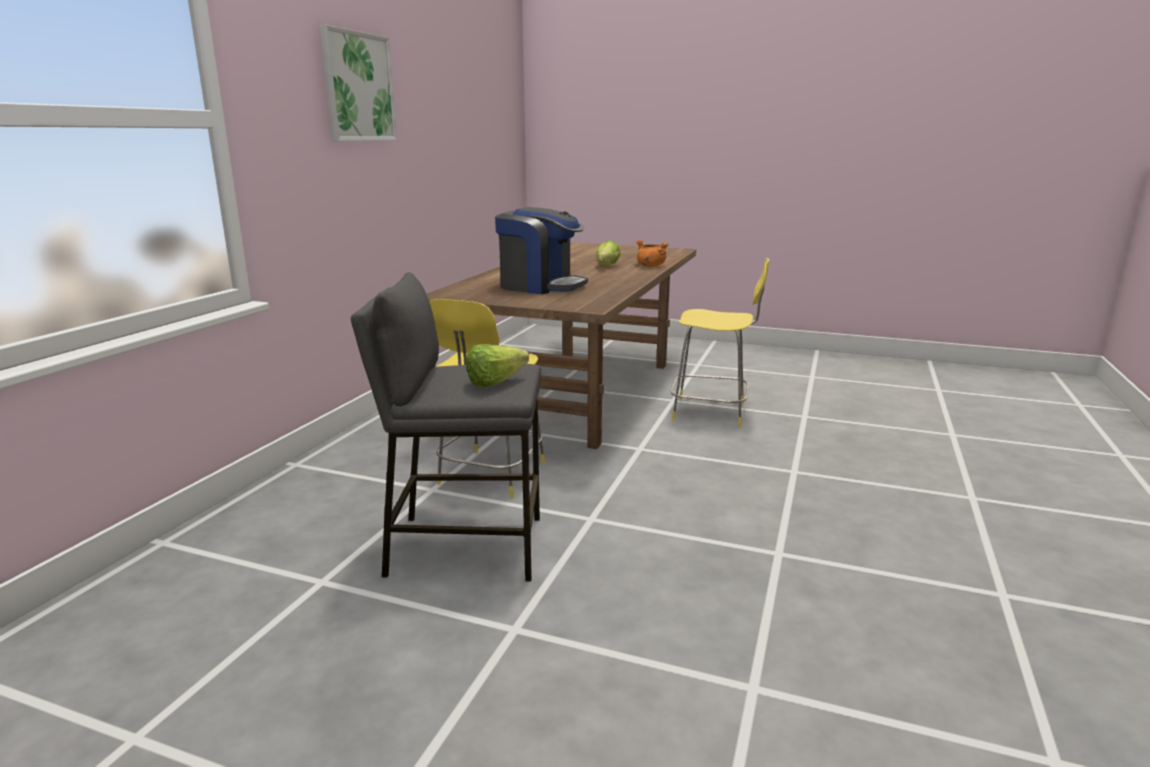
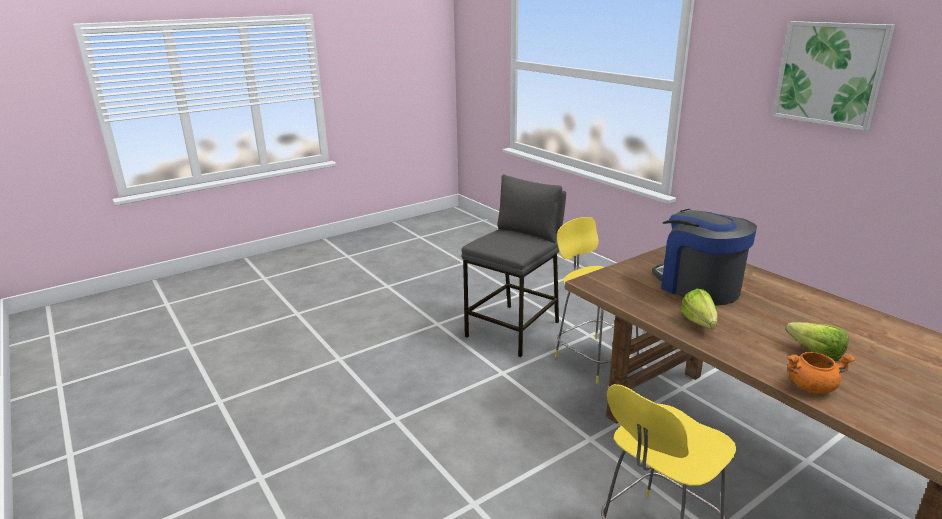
camera: 125 degrees right, 5 degrees up
lettuce [466,344,529,387] -> lettuce moved to [681,289,718,328]
coffee machine [495,207,588,294] -> coffee machine turned 90 degrees clockwise [652,209,757,306]

